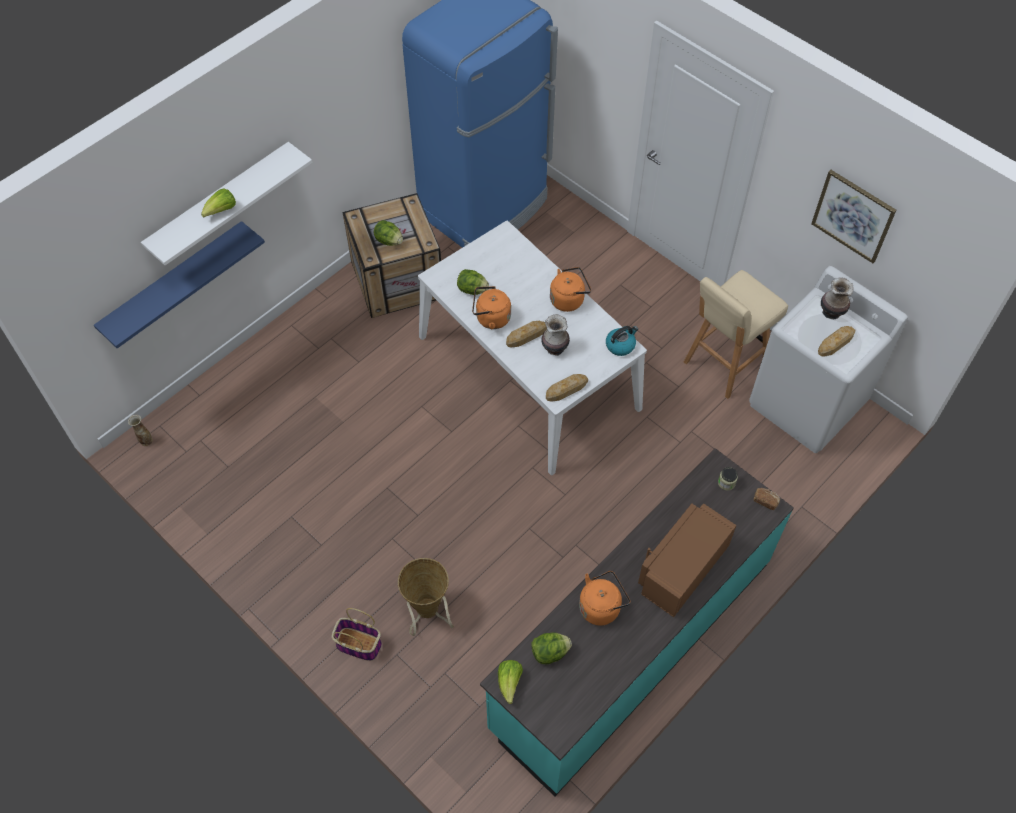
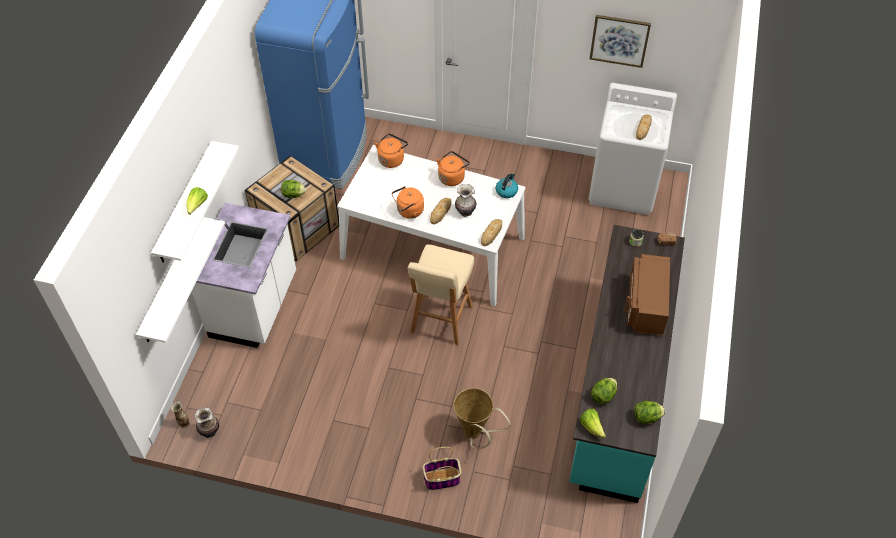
camera: 30 degrees left, 5 degrees down
blue shelf [94,221,265,348] -> white shelf [136,217,225,343]
lettuce [457,269,489,295] -> lettuce moved to [634,401,665,424]
orange kettle [579,571,631,626] -> orange kettle moved to [375,133,408,168]
beige stool [684,270,788,399] -> beige stool moved to [408,245,474,345]
vase [821,277,854,319] -> vase moved to [195,407,219,438]
none -> white counter [192,203,296,348]

